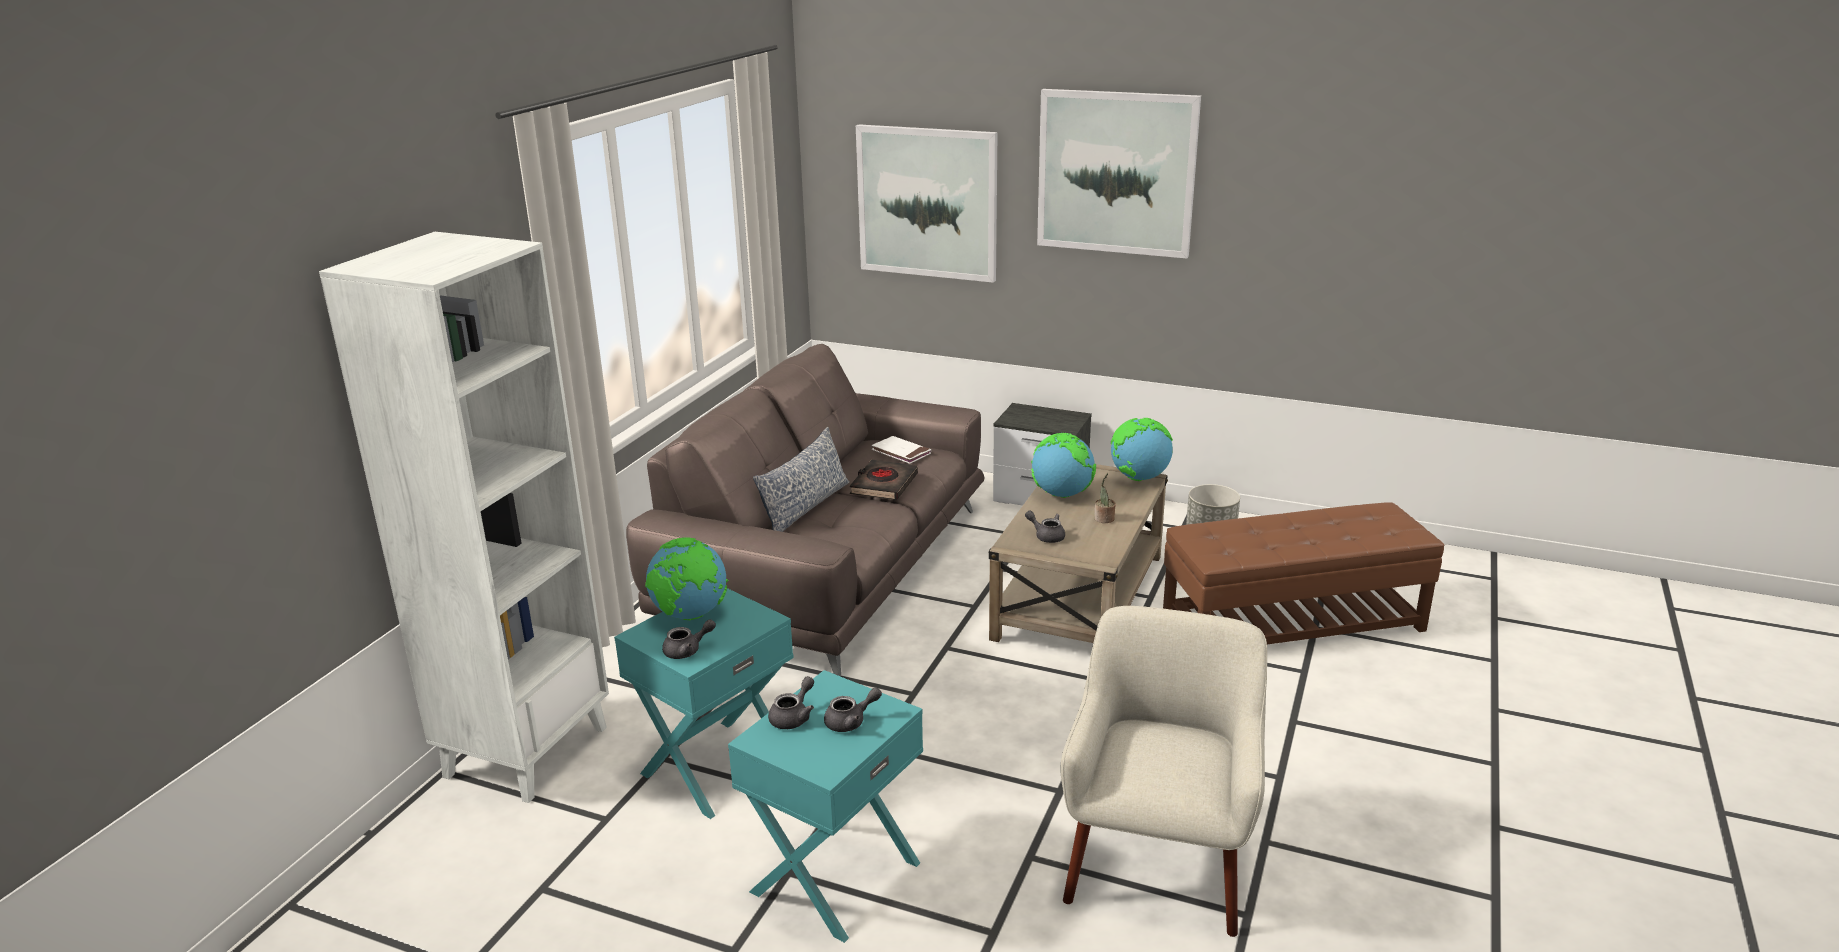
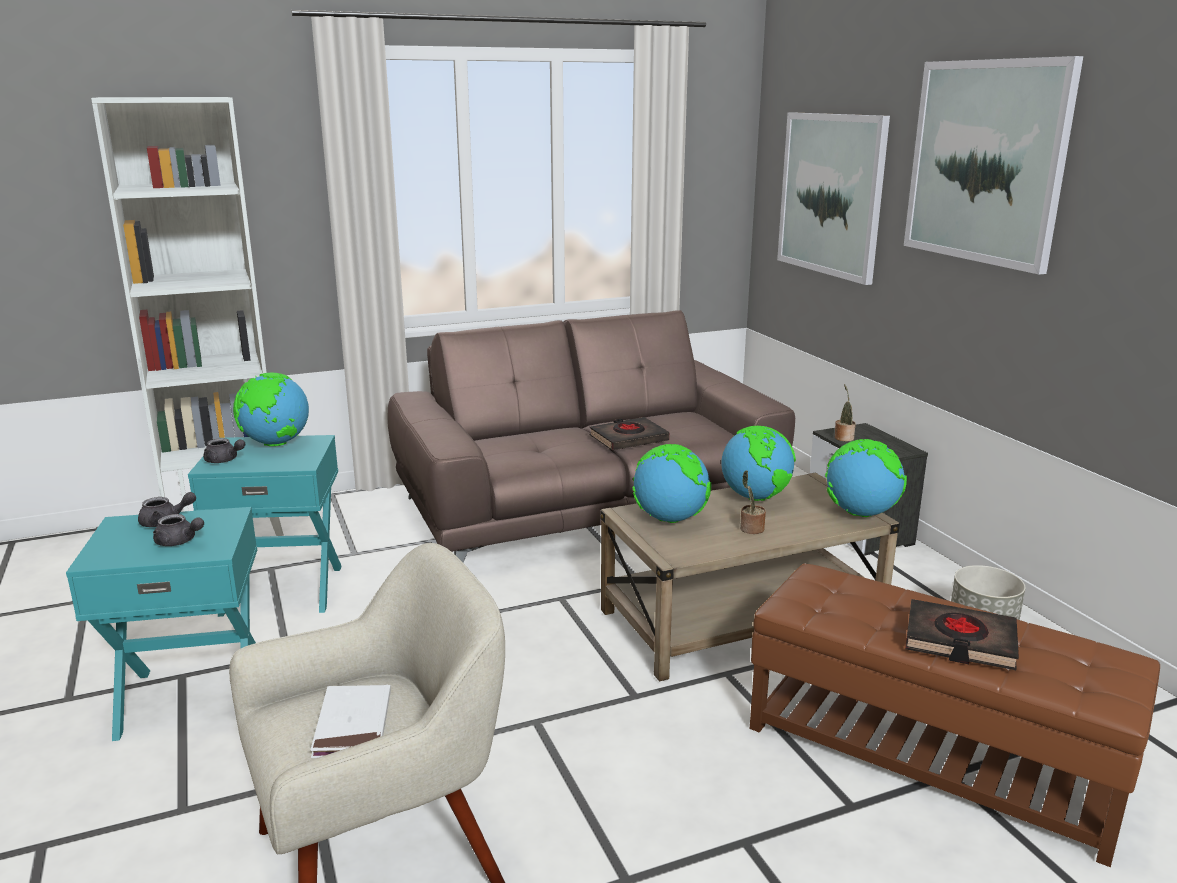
camera: 45 degrees right, 5 degrees down
pillow [753,427,850,532] -> none
white book [872,436,931,464] -> white book moved to [310,685,391,758]
grey teapot [1025,510,1065,543] -> globe [632,444,712,523]
none -> potted plant [835,384,856,442]
none -> black book [905,599,1019,670]

